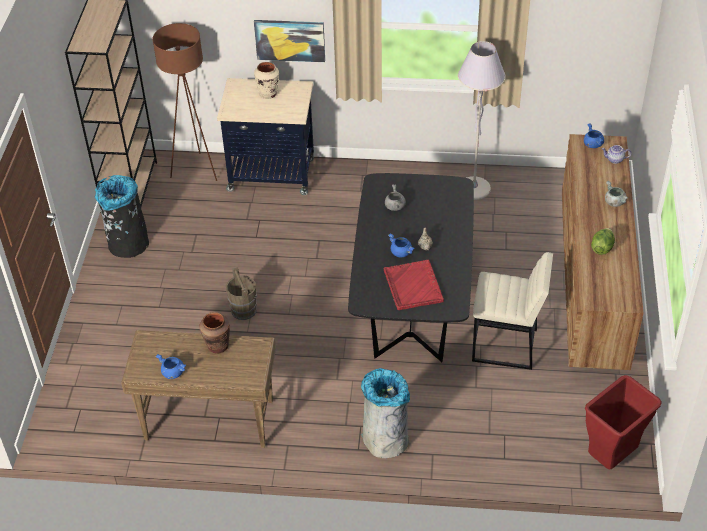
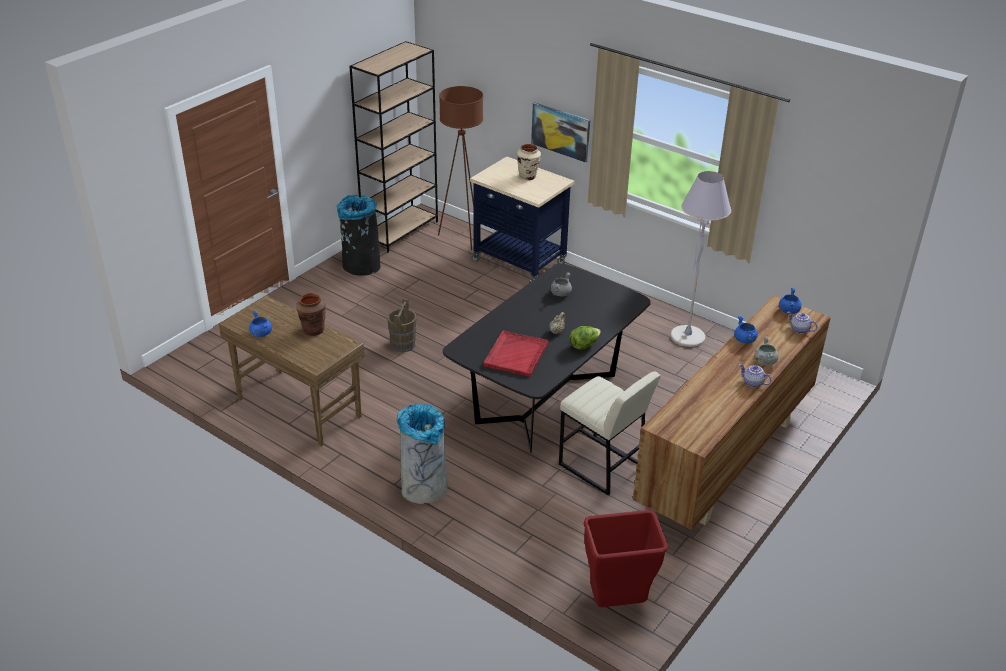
camera: 30 degrees right, 10 degrees down
blue cooking pot [388,234,414,257] -> blue cooking pot moved to [734,316,758,343]
lettuce [591,228,615,255] -> lettuce moved to [570,326,601,349]
none -> teapot [739,364,772,387]

